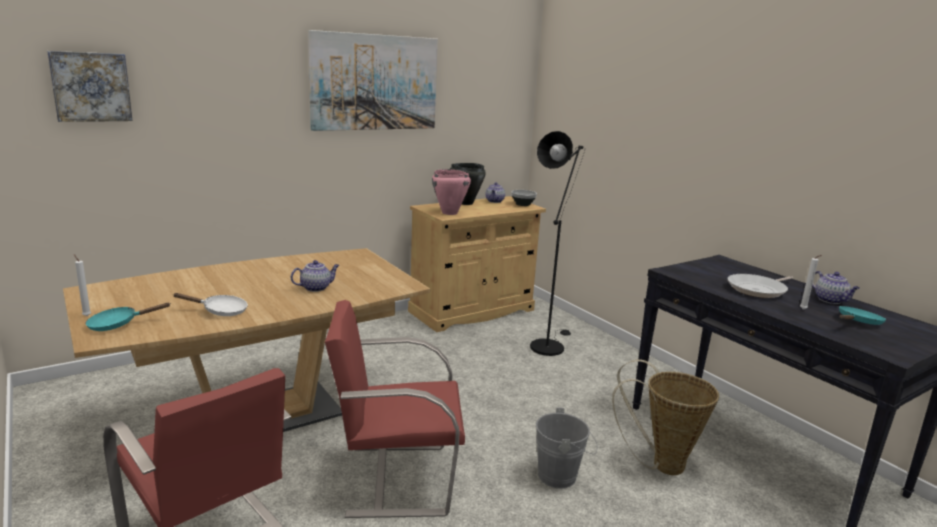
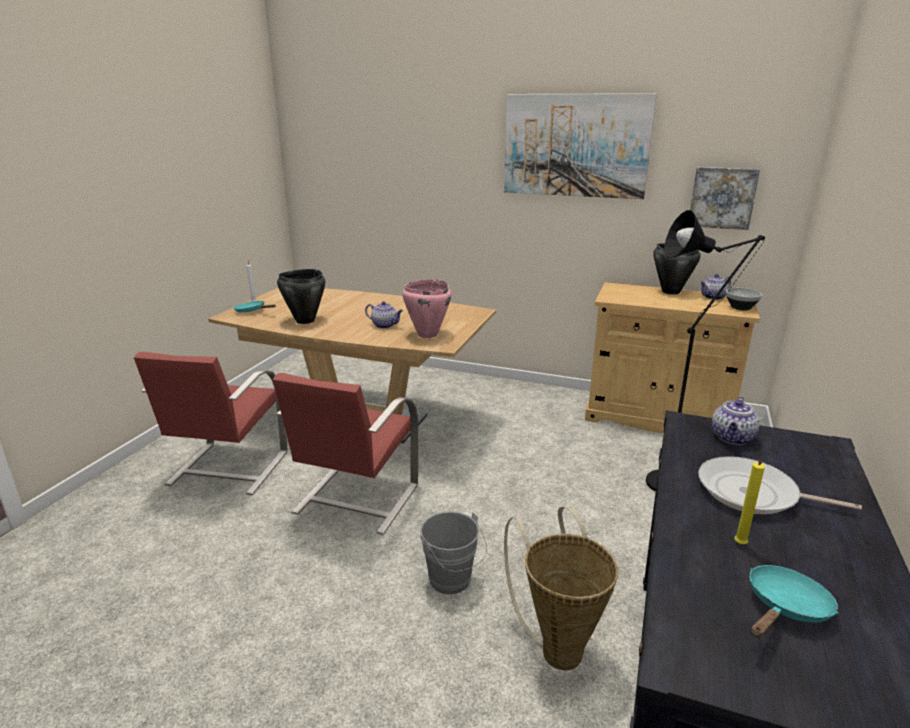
camera: 55 degrees right, 5 degrees up
picture [47,51,132,122] -> picture moved to [690,167,760,230]
white frying pan [173,293,248,316] -> black cooking pot [277,269,325,324]
red chair [325,300,465,518] -> red chair turned 120 degrees counterclockwise [273,373,418,535]
pink cooking pot [432,169,471,215] -> pink cooking pot moved to [402,279,451,338]
white candle [800,255,822,309] -> yellow candle [734,460,765,544]
teapot [812,271,860,304] -> teapot moved to [712,397,760,445]
turquoise frying pan [839,306,886,325] -> turquoise frying pan turned 60 degrees counterclockwise [749,565,838,638]

